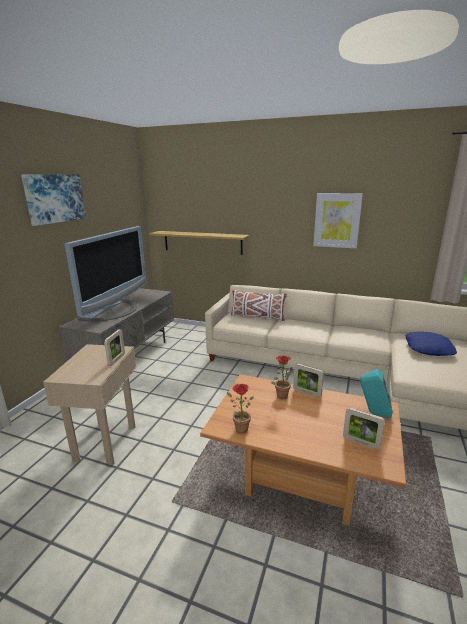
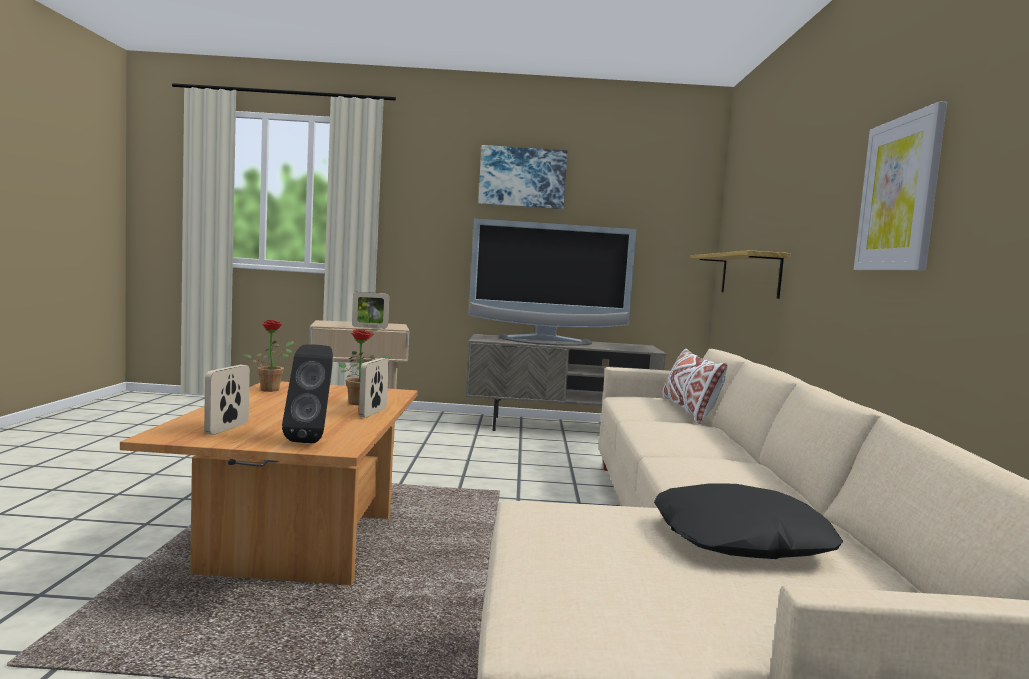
camera: 70 degrees right, 15 degrees down
turquoise speaker [360,369,393,418] -> black speaker [282,345,333,443]
blue pillow [405,332,457,356] -> black pillow [654,483,843,559]

